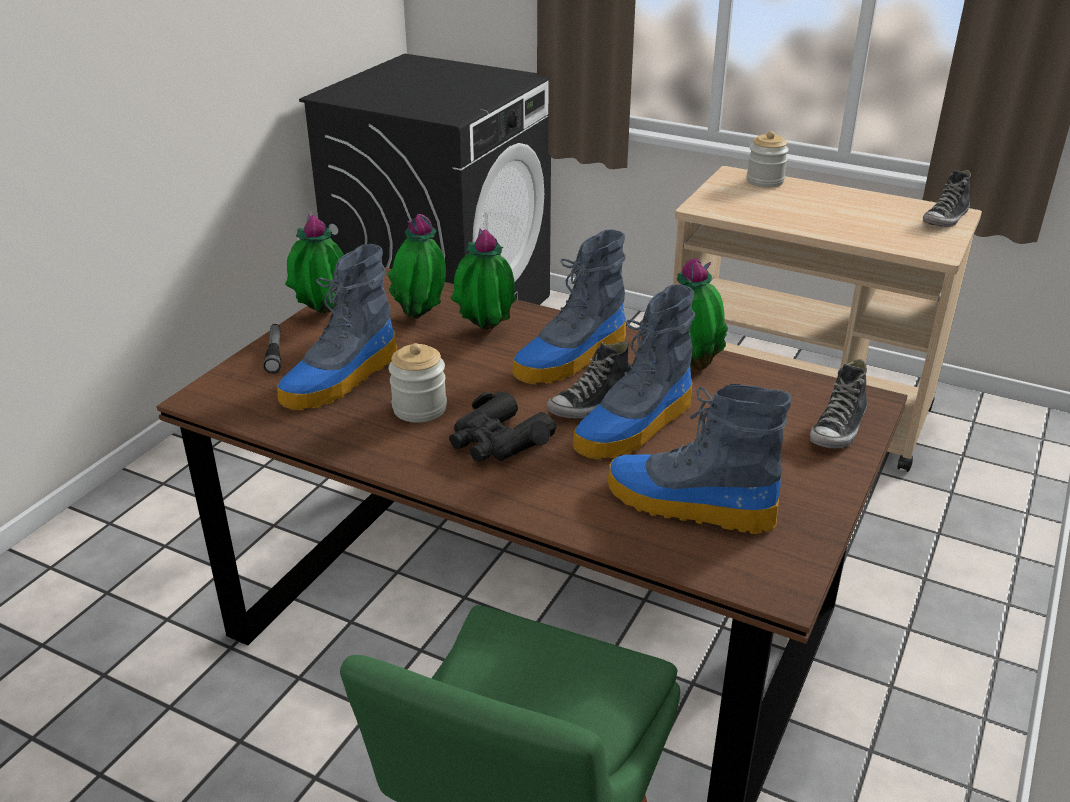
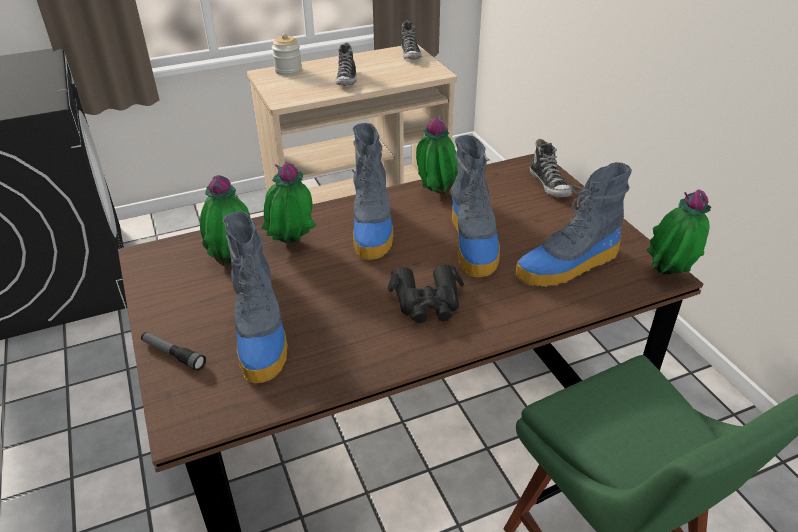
camera: 50 degrees left, 5 degrees up
potted plant [285,214,344,314] -> potted plant moved to [647,190,711,275]
jar [389,343,447,423] -> none
shoe [547,341,631,419] -> shoe moved to [336,43,357,86]

